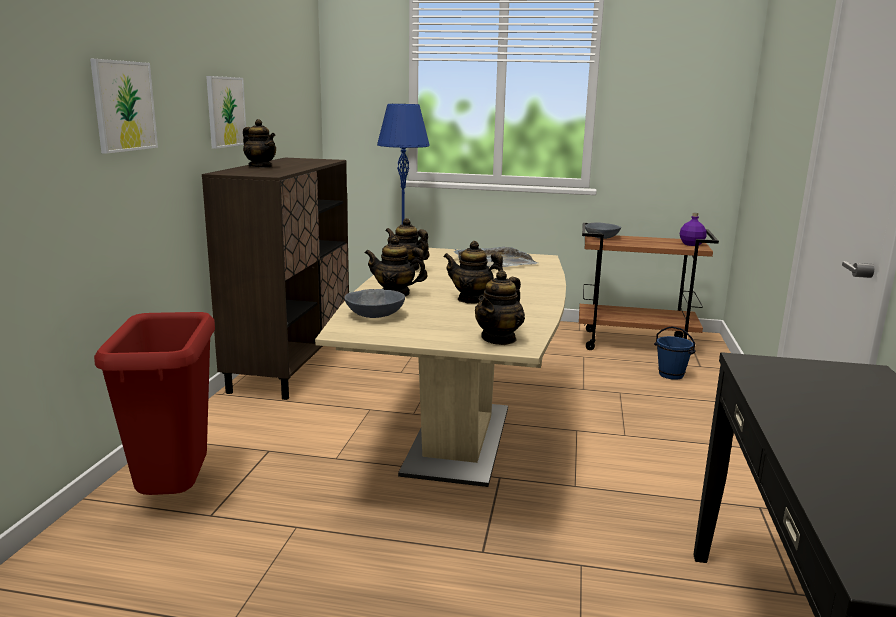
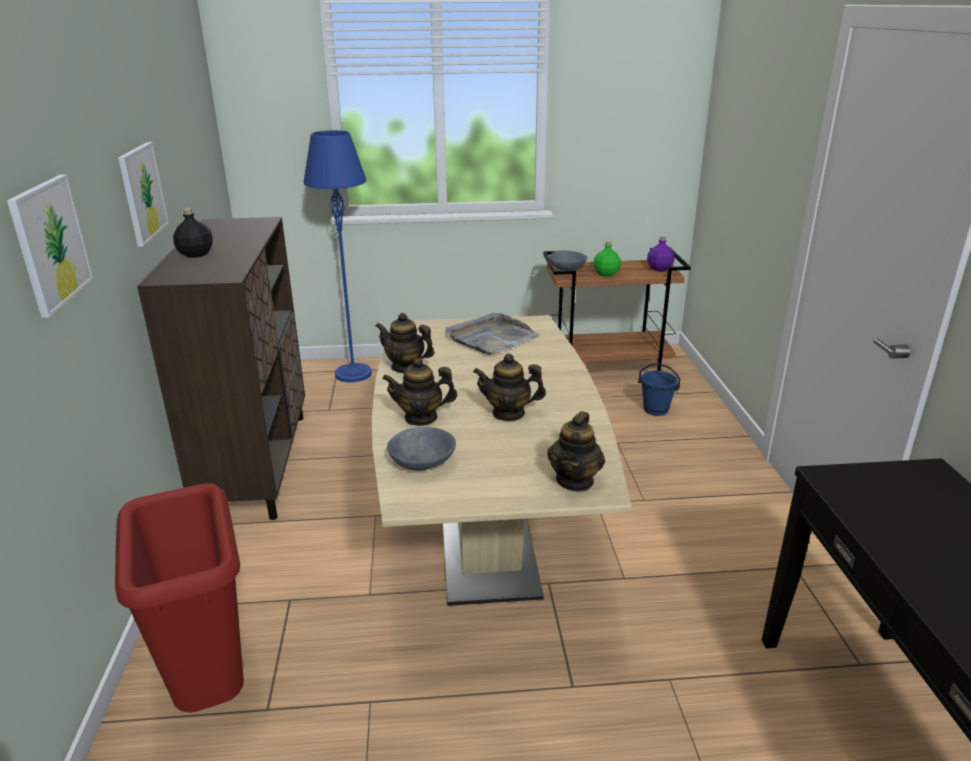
camera: 15 degrees left, 10 degrees up
teapot [243,119,276,168] -> black bottle [173,208,213,258]
none -> green bottle [593,241,621,277]

